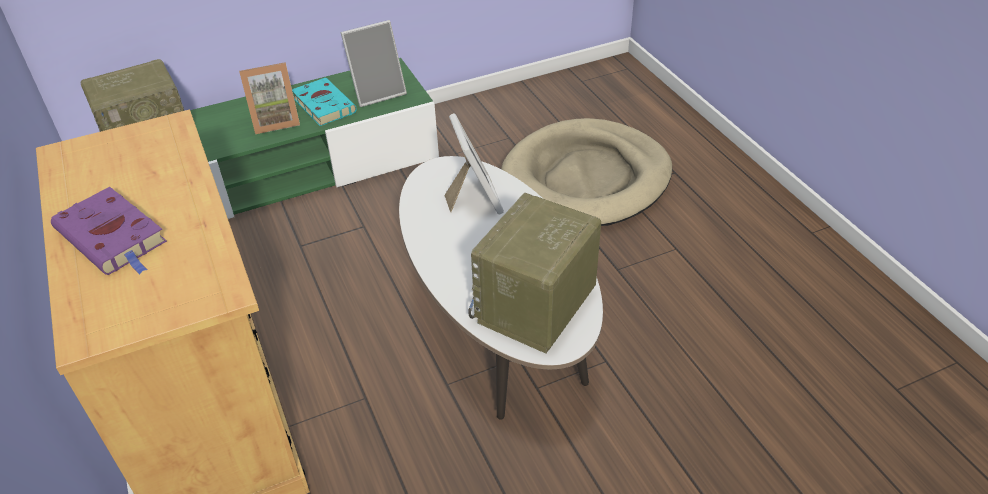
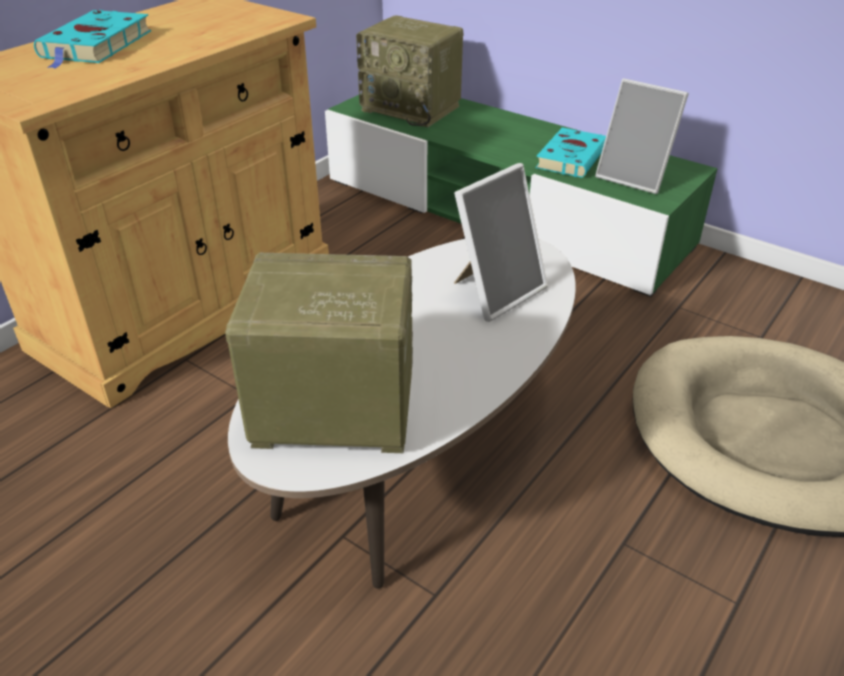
camera: 60 degrees right, 5 degrees down
purple book [51,187,167,275] -> turquoise book [34,10,151,69]
picture frame [239,62,300,134] -> none

